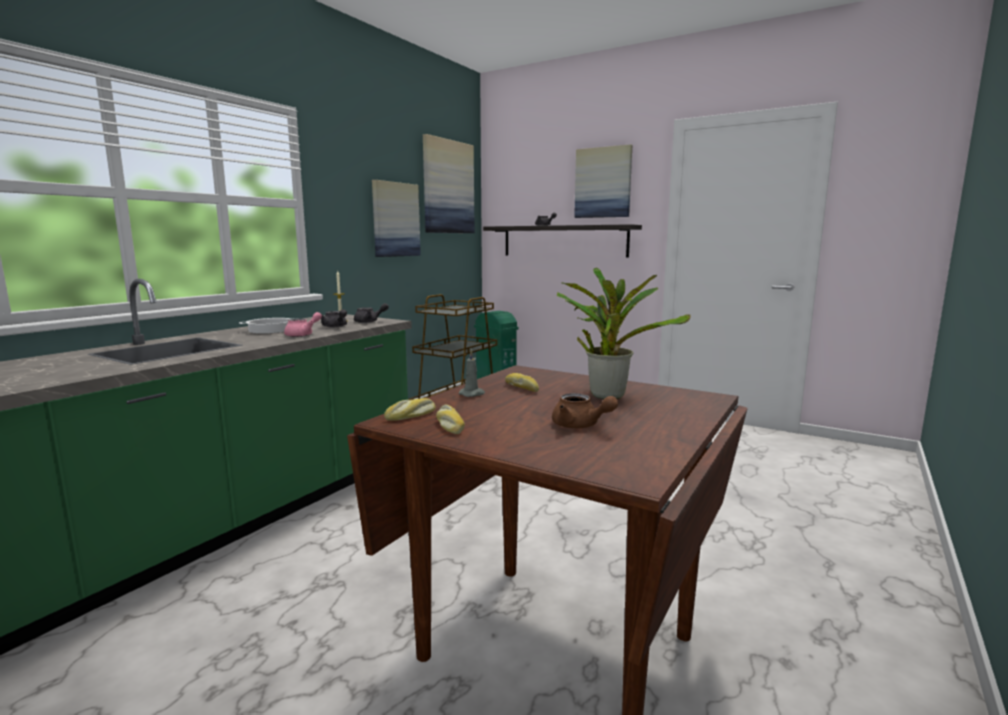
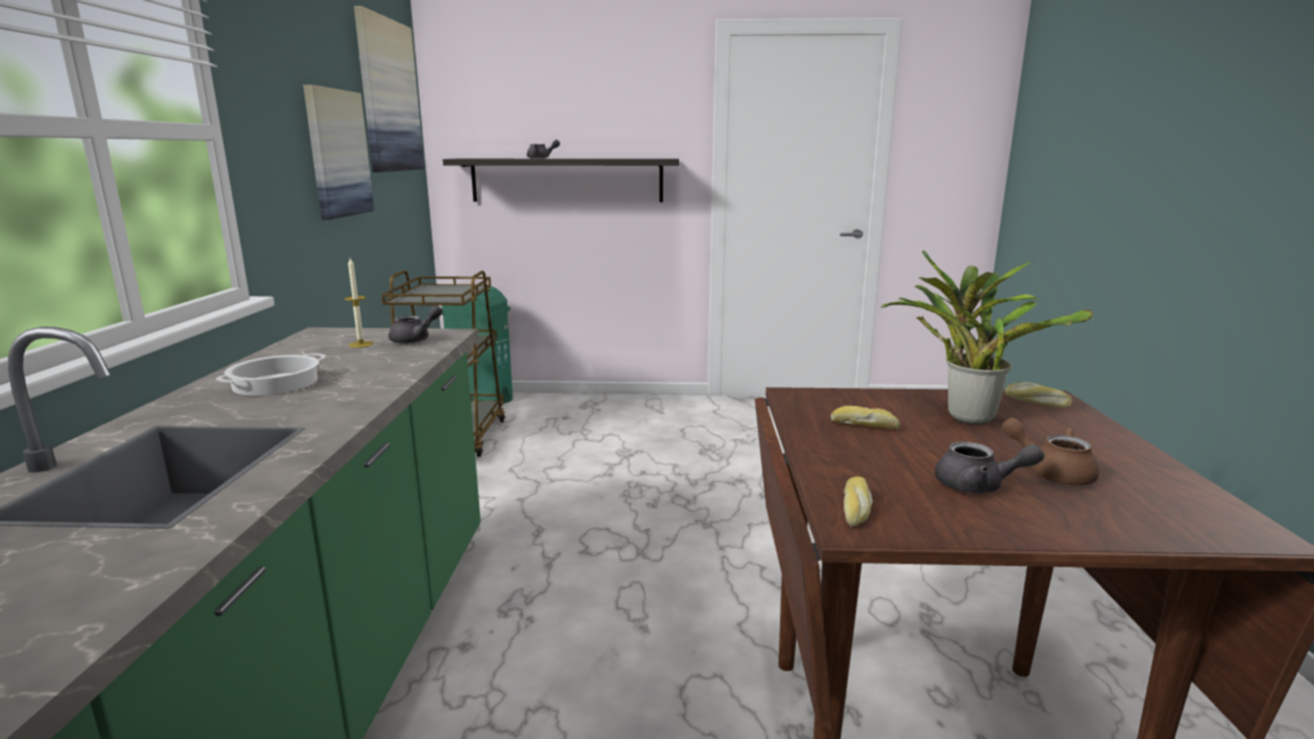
camera: 30 degrees left, 5 degrees up
pink teapot [284,312,322,337] -> none
grey teapot [320,309,347,327] -> grey teapot moved to [935,441,1045,493]
bread [436,405,465,434] -> bread moved to [1004,382,1072,408]
grey candle [459,350,485,397] -> none
brown teapot [552,393,618,428] -> brown teapot turned 150 degrees counterclockwise [1002,418,1099,485]
picture [574,144,632,218] -> none

